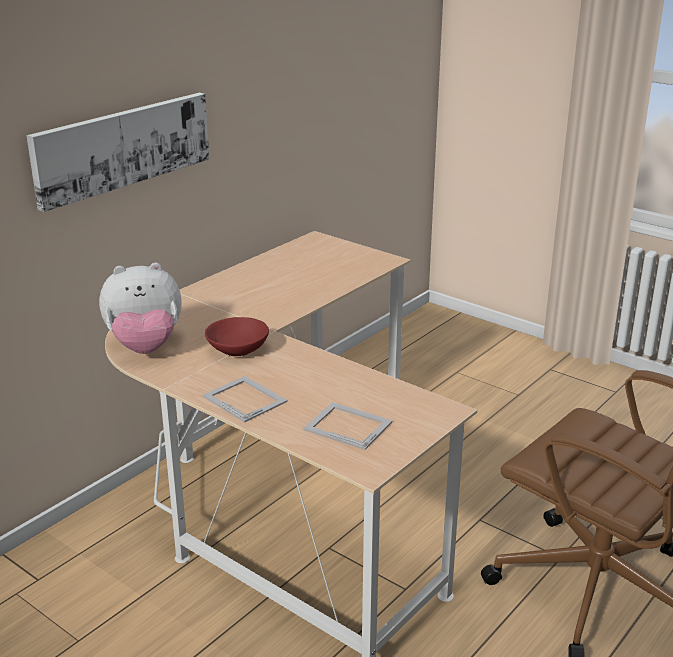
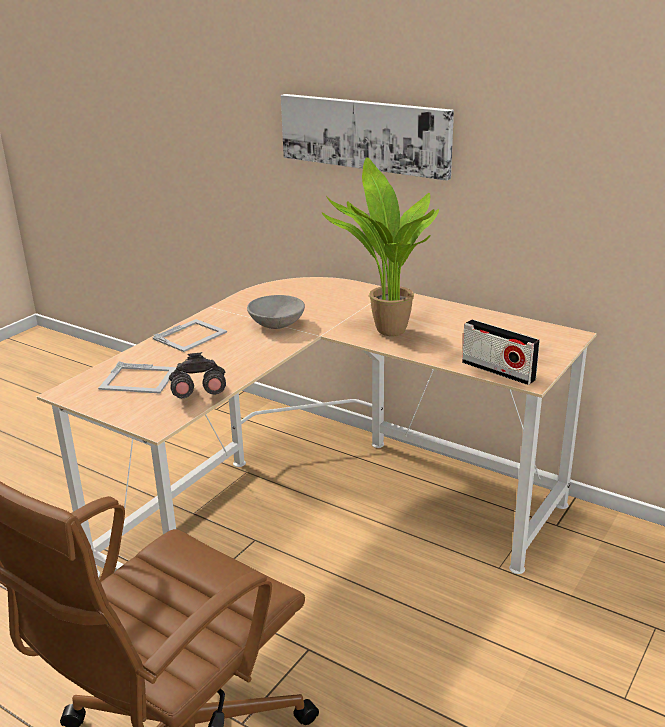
camera: 85 degrees right, 0 degrees up
plush toy [99,263,181,354] -> none
red bowl [205,317,269,356] -> grey bowl [247,295,305,329]
picture frame [303,402,392,450] -> picture frame turned 75 degrees clockwise [98,361,177,394]
none -> grey binoculars [169,352,226,398]
none -> potted plant [322,157,439,336]
none -> radio [462,319,540,385]

